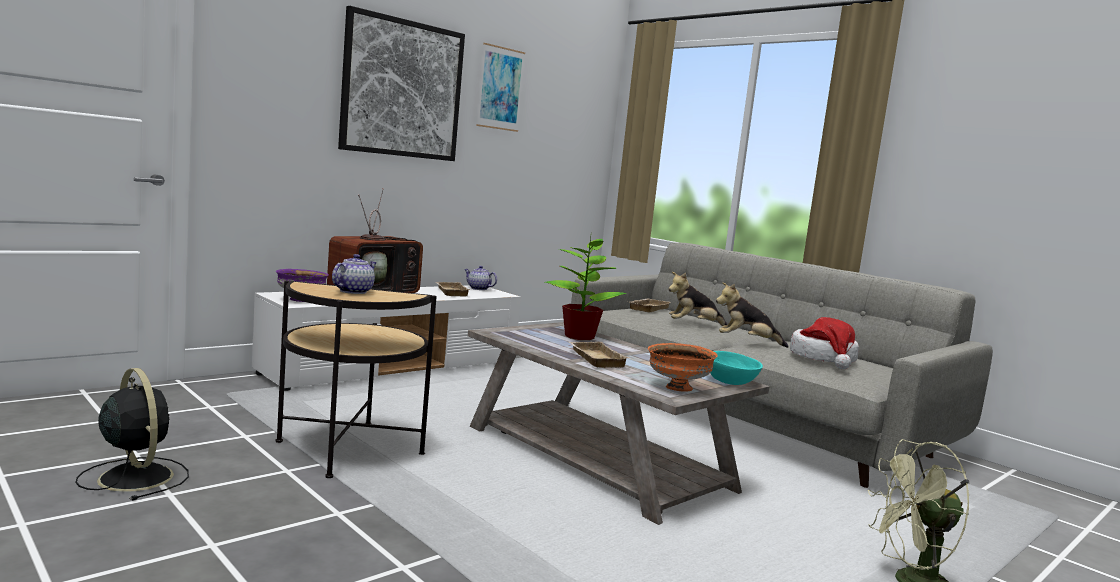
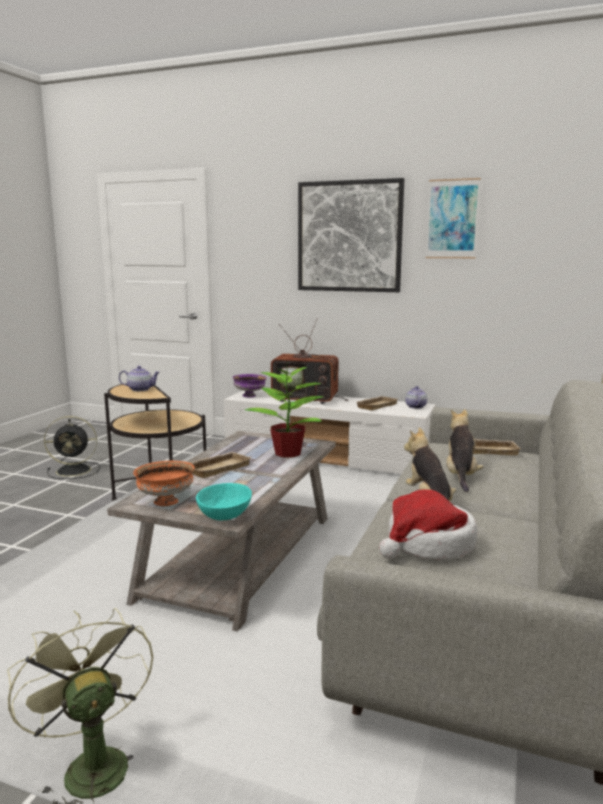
camera: 65 degrees right, 5 degrees up
black fan [76,368,189,500] -> black fan turned 60 degrees clockwise [44,416,100,479]
plush toy [668,272,728,326] -> plush toy turned 45 degrees clockwise [446,409,484,492]

